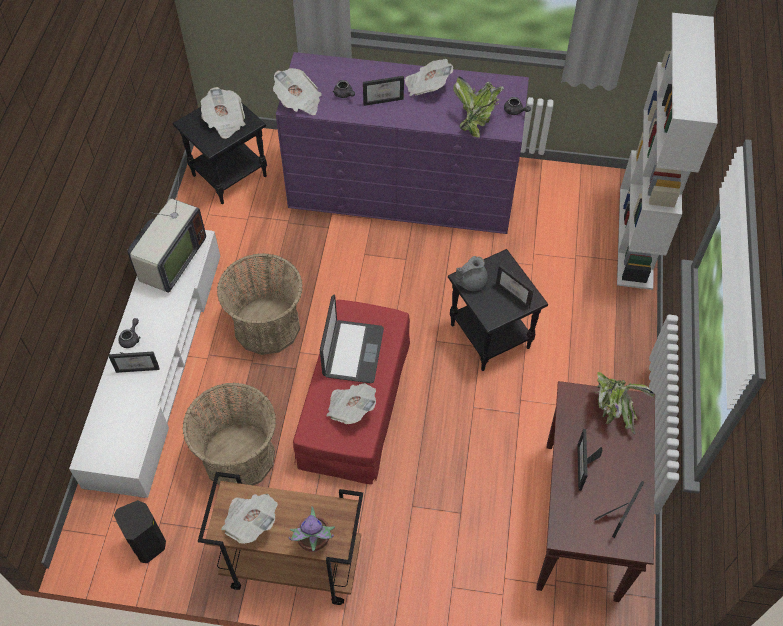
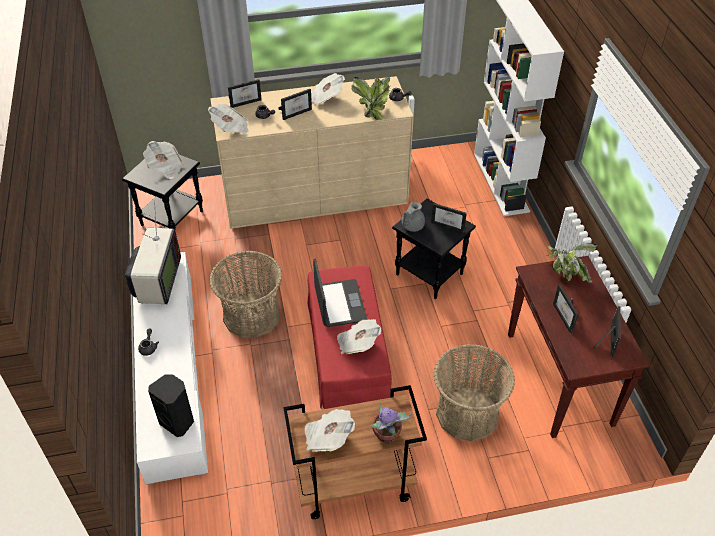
camera: 20 degrees left, 10 degrees down
picture frame [109,352,160,373] -> picture frame moved to [228,79,262,108]
black speaker [114,500,166,563] -> black speaker moved to [148,374,194,437]
basket [182,382,276,485] -> basket moved to [434,344,515,441]
purple dresser [276,52,529,234] -> beige dresser [211,76,414,229]

